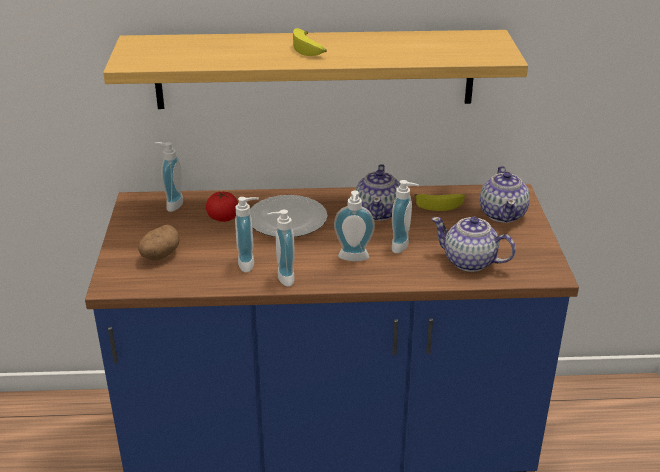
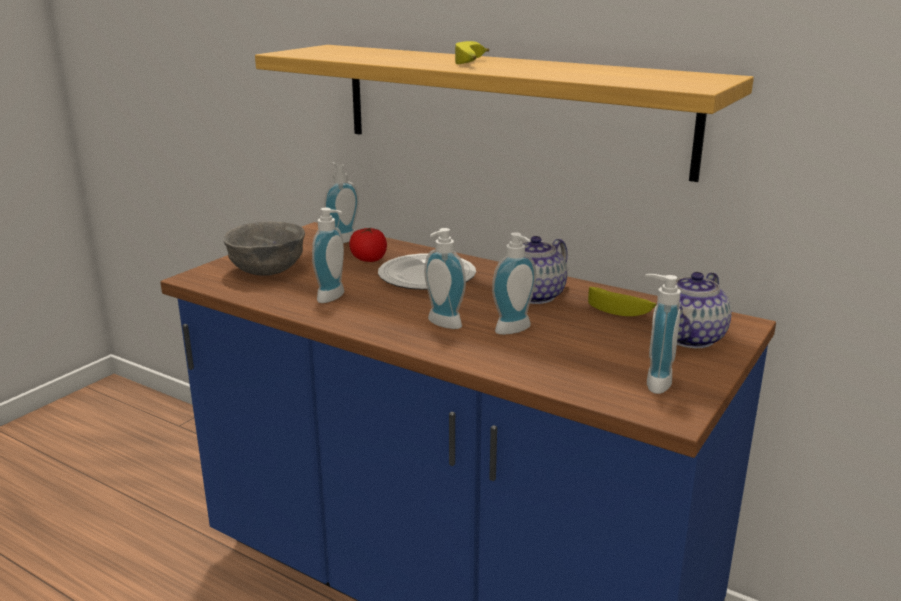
camera: 35 degrees right, 10 degrees down
potato [138,225,180,261] -> grey bowl [223,221,305,276]
soap dispenser [267,210,295,287] -> soap dispenser moved to [645,274,681,394]
teapot [431,217,516,272] -> none

